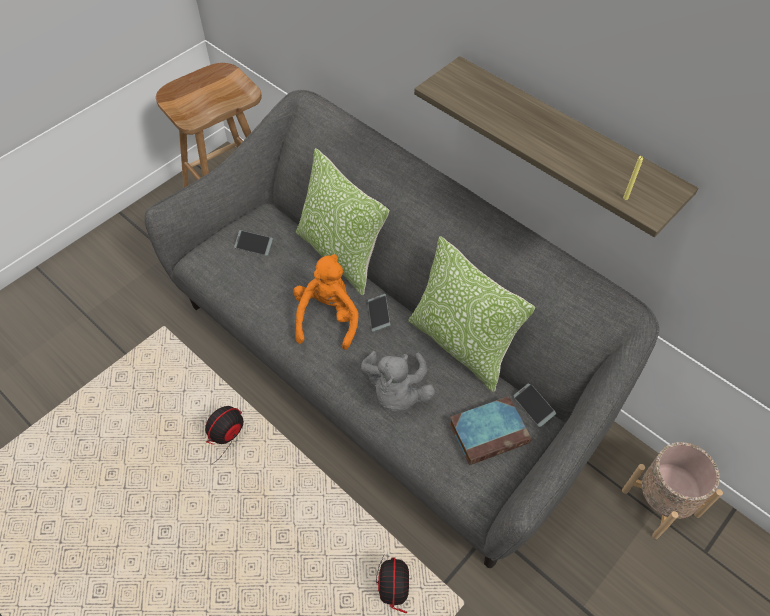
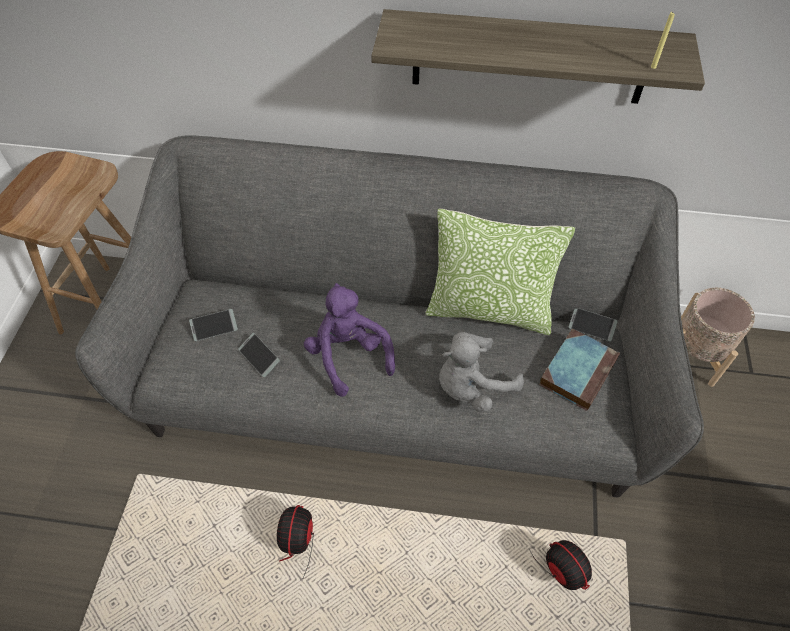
camera: 35 degrees left, 0 degrees up
orange plush toy [293,254,358,350] -> purple plush toy [304,283,395,397]
pillow [296,148,389,295] -> none
grey plush toy [361,351,435,411] -> grey plush toy turned 90 degrees clockwise [439,332,524,413]
phone [368,294,391,332] -> phone moved to [238,333,280,377]

